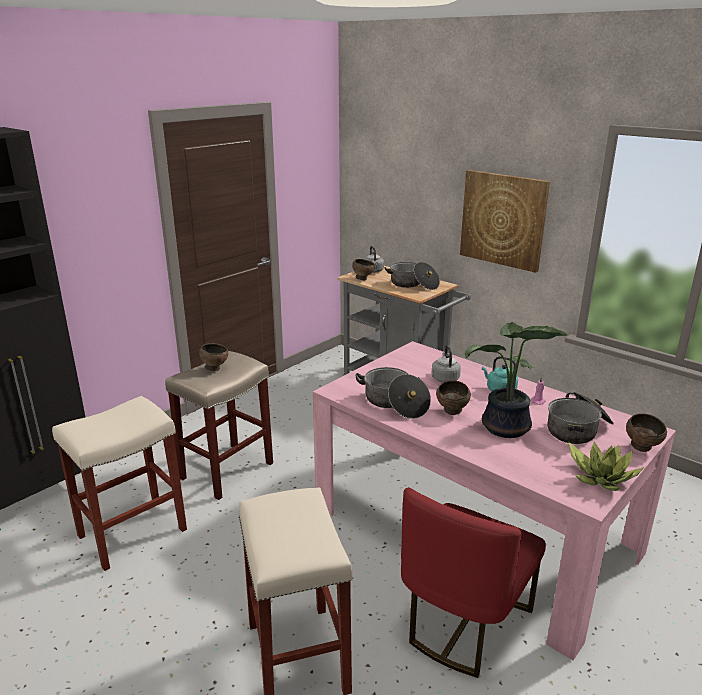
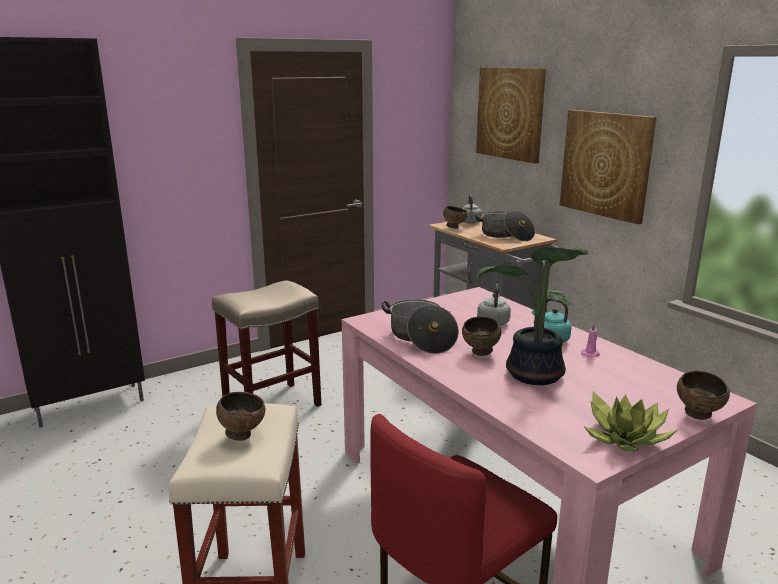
camera: 15 degrees right, 5 degrees down
beige stool [52,396,187,571] -> none
brown bowl [199,343,229,371] -> brown bowl moved to [216,392,265,441]
cooking pot [547,392,614,444] -> none
none -> picture [476,67,546,164]

